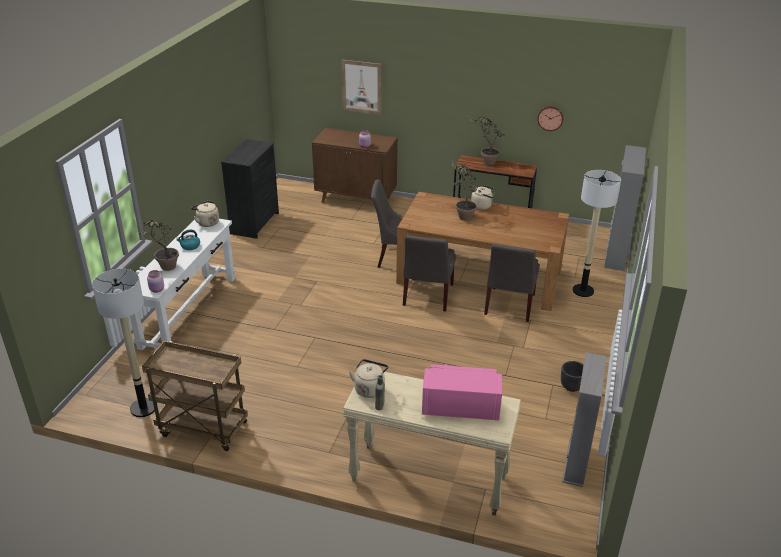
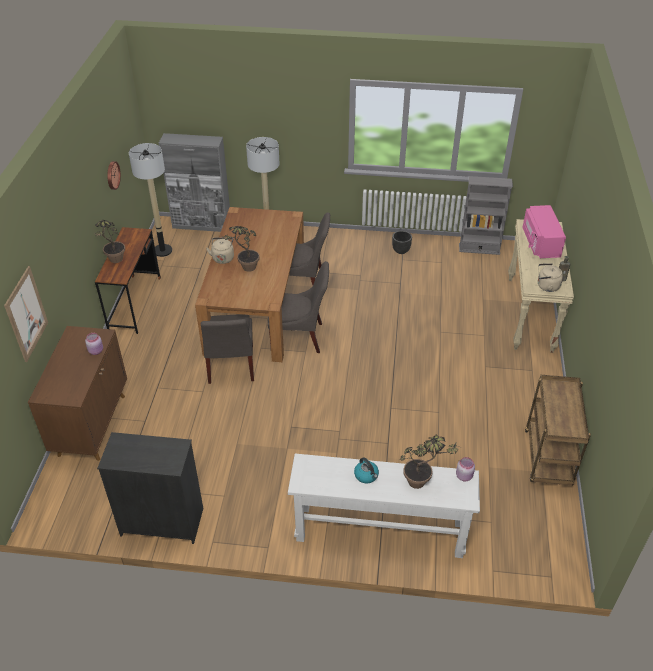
camera: 100 degrees left, 10 degrees up
floor lamp [92,269,155,417] -> floor lamp moved to [129,143,172,257]
beige kettle [191,201,219,227] -> none

